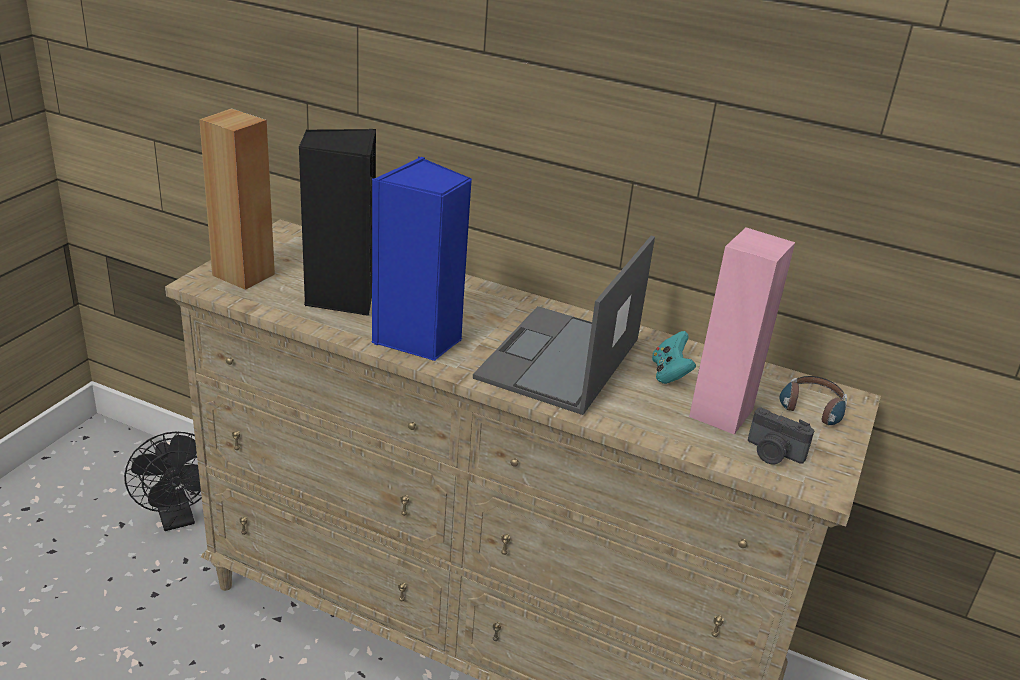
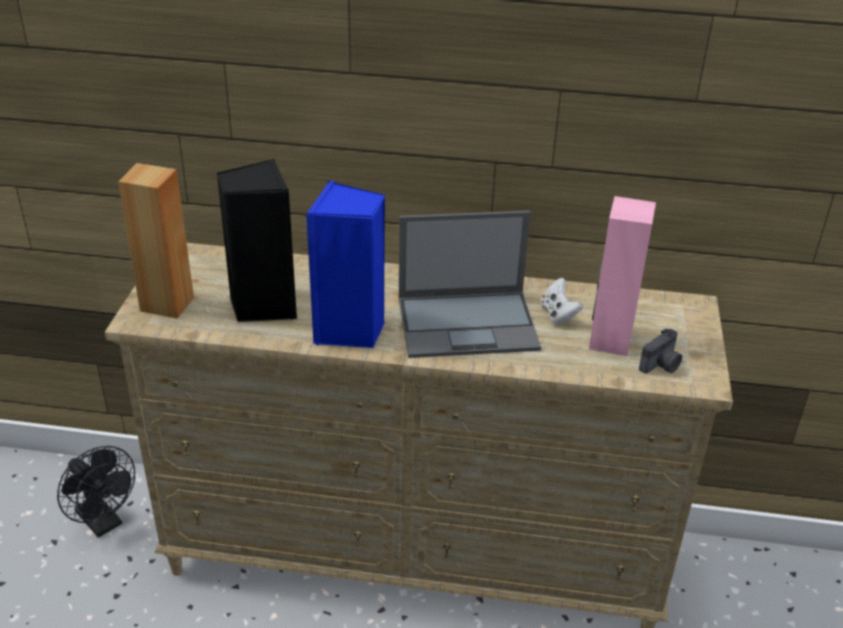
camera: 15 degrees left, 5 degrees up
laptop [473,236,655,415] -> laptop turned 105 degrees counterclockwise [399,211,541,358]
turquoise game controller [652,331,696,384] -> white game controller [540,278,583,325]
camera [748,408,814,464] -> camera turned 60 degrees counterclockwise [639,328,682,373]
headphones [780,376,847,425] -> none

